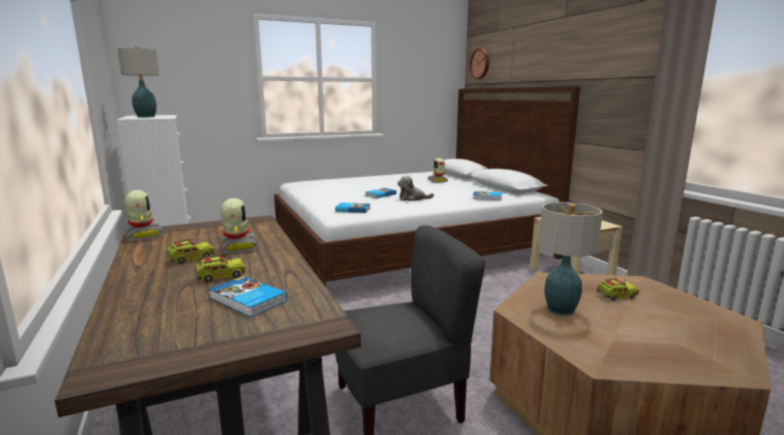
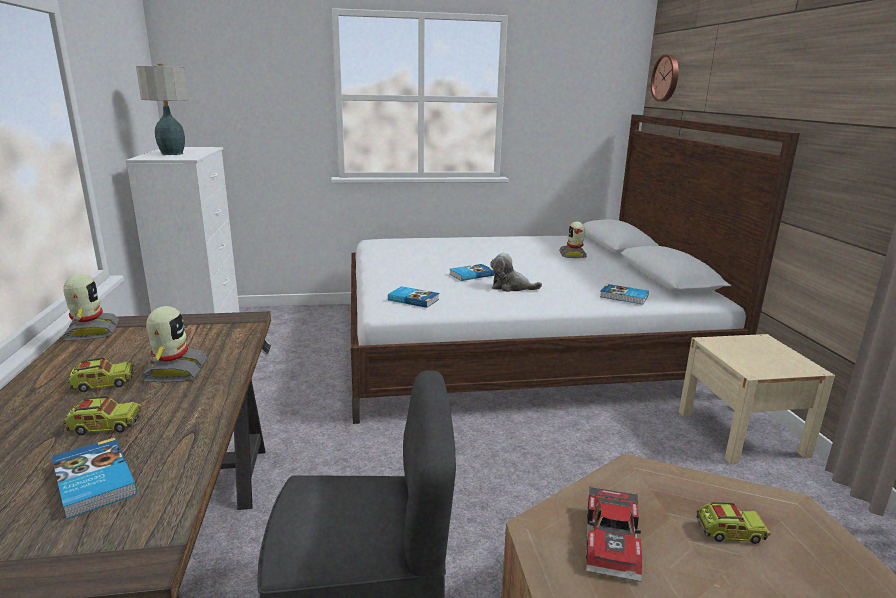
camera: 15 degrees right, 5 degrees up
table lamp [538,202,603,315] -> toy car [586,486,642,582]

